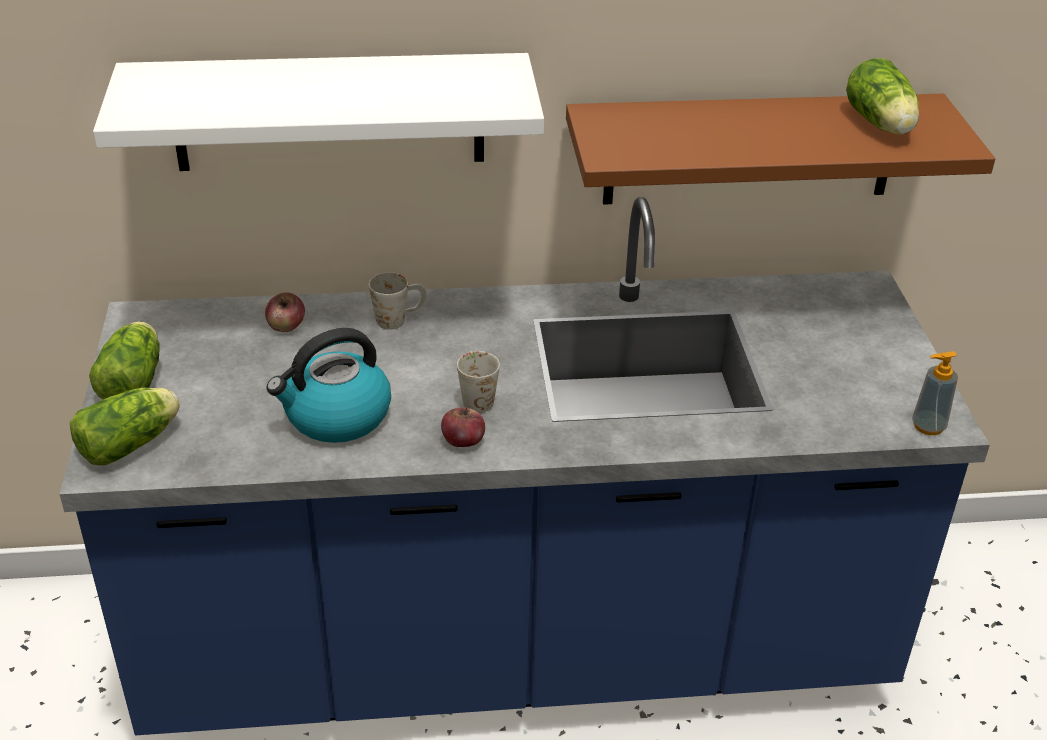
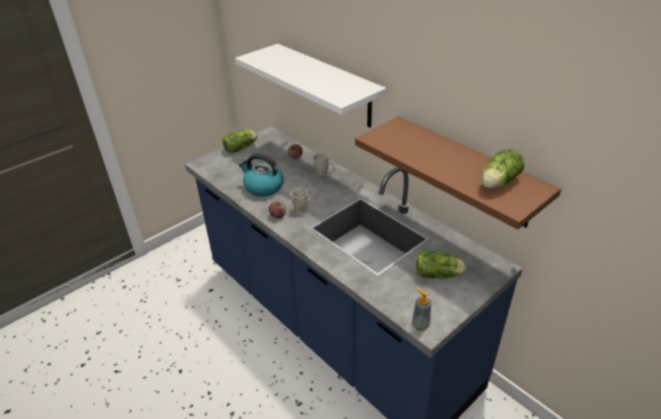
camera: 55 degrees right, 0 degrees up
lettuce [70,387,180,465] -> lettuce moved to [416,250,466,278]

